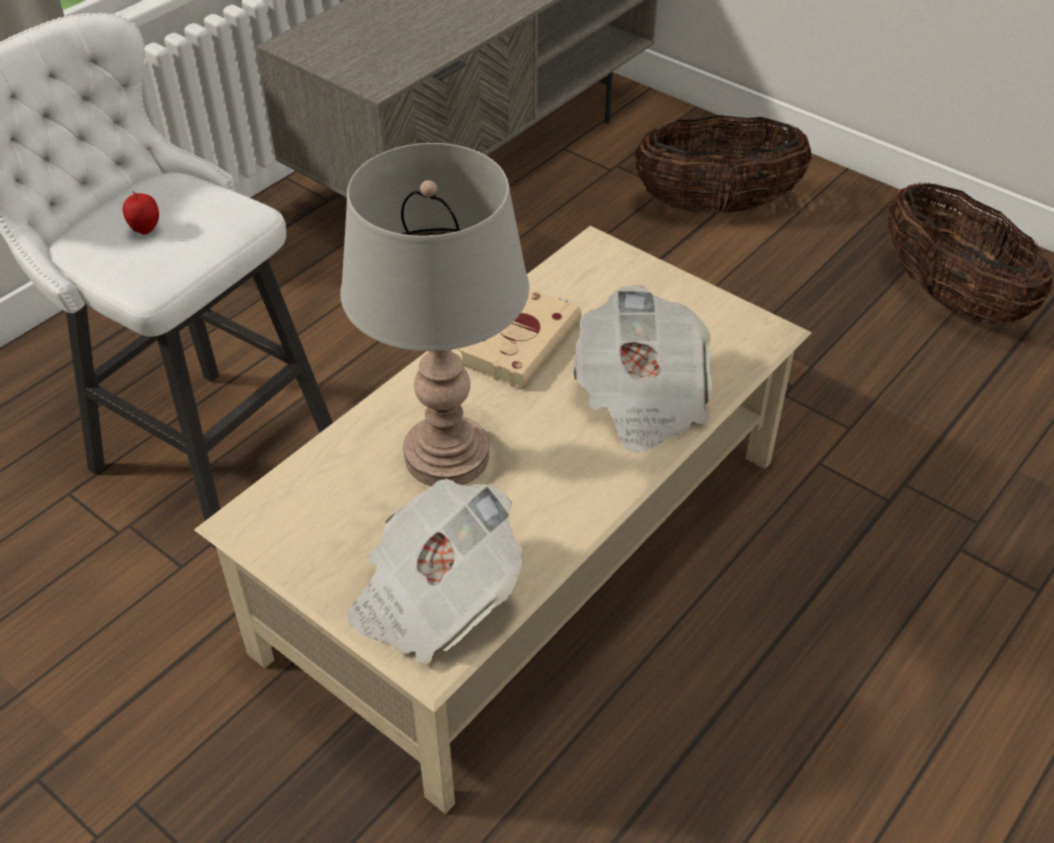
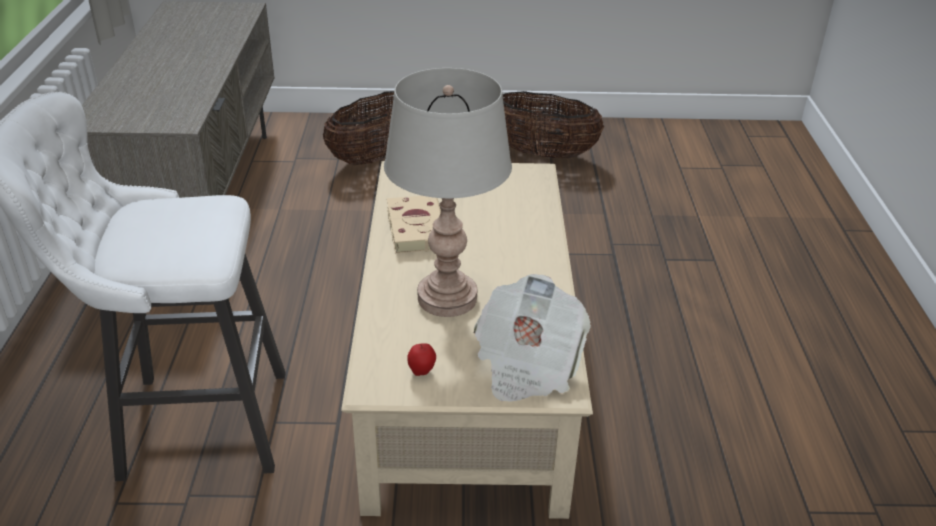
camera: 40 degrees left, 10 degrees down
apple [123,191,159,234] -> apple moved to [407,343,436,376]
newspaper [572,285,712,453] -> none

